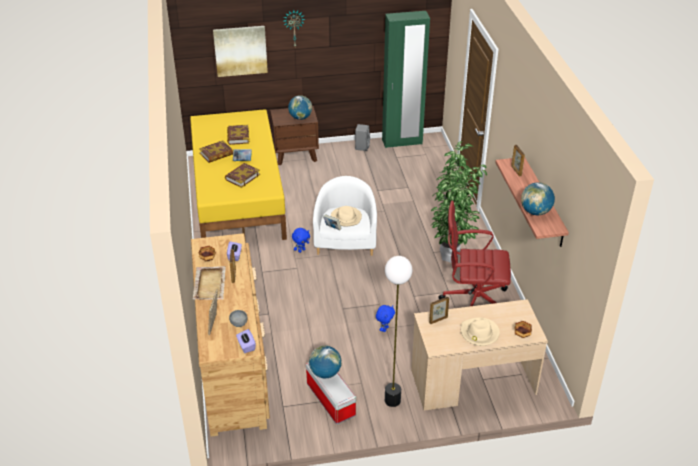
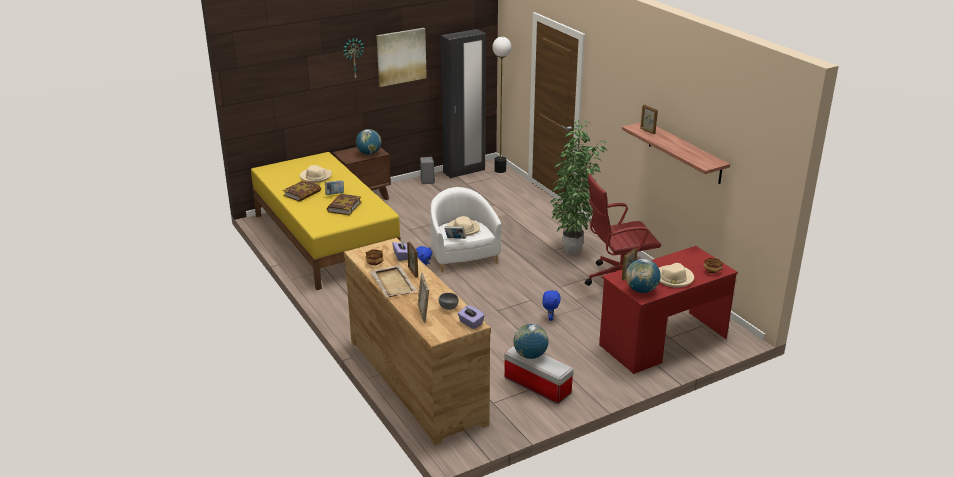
camera: 20 degrees left, 10 degrees down
picture [213,26,268,77] -> picture moved to [376,28,427,87]
book [227,125,249,145] -> beige hat [300,165,332,183]
green wardrobe [382,11,430,148] -> black wardrobe [440,29,486,178]
floor lamp [385,256,412,407] -> floor lamp moved to [492,37,511,173]
beige desk [411,299,548,411] -> red desk [599,246,738,374]
globe [521,182,555,215] -> globe moved to [626,258,661,293]

